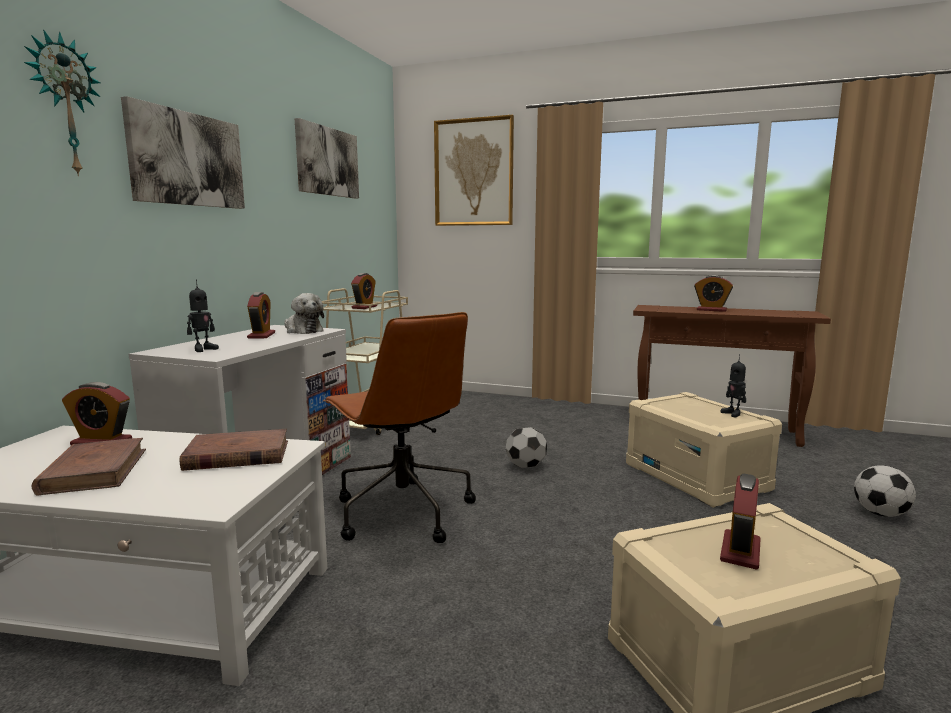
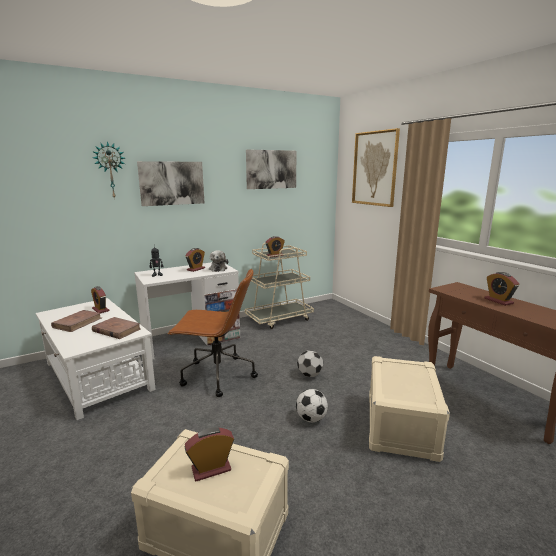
camera: 40 degrees right, 5 degrees up
brown office chair [323,312,476,543] -> brown office chair turned 90 degrees counterclockwise [167,268,258,397]
toy robot [721,354,746,417] -> none
football [854,465,916,517] -> football moved to [296,389,328,422]

